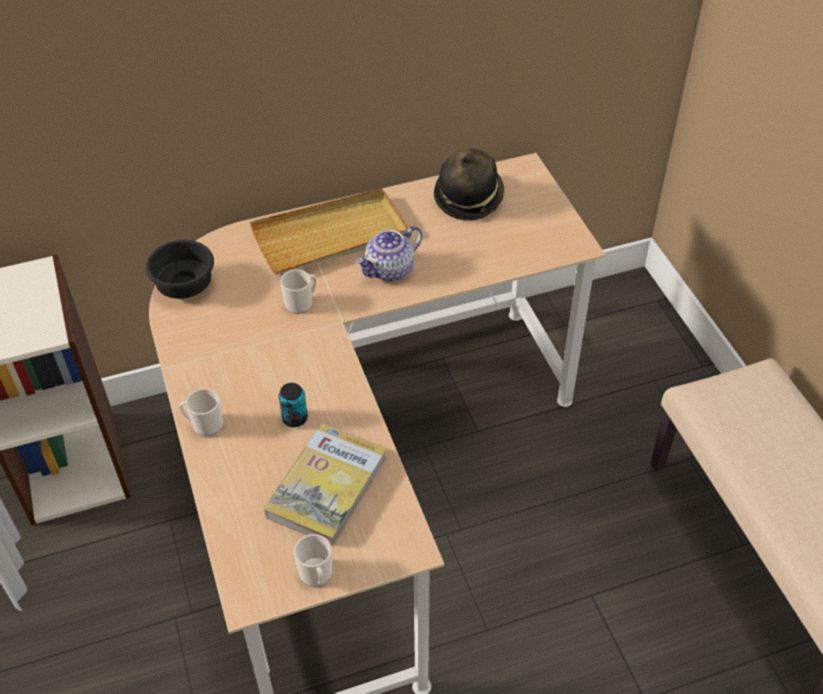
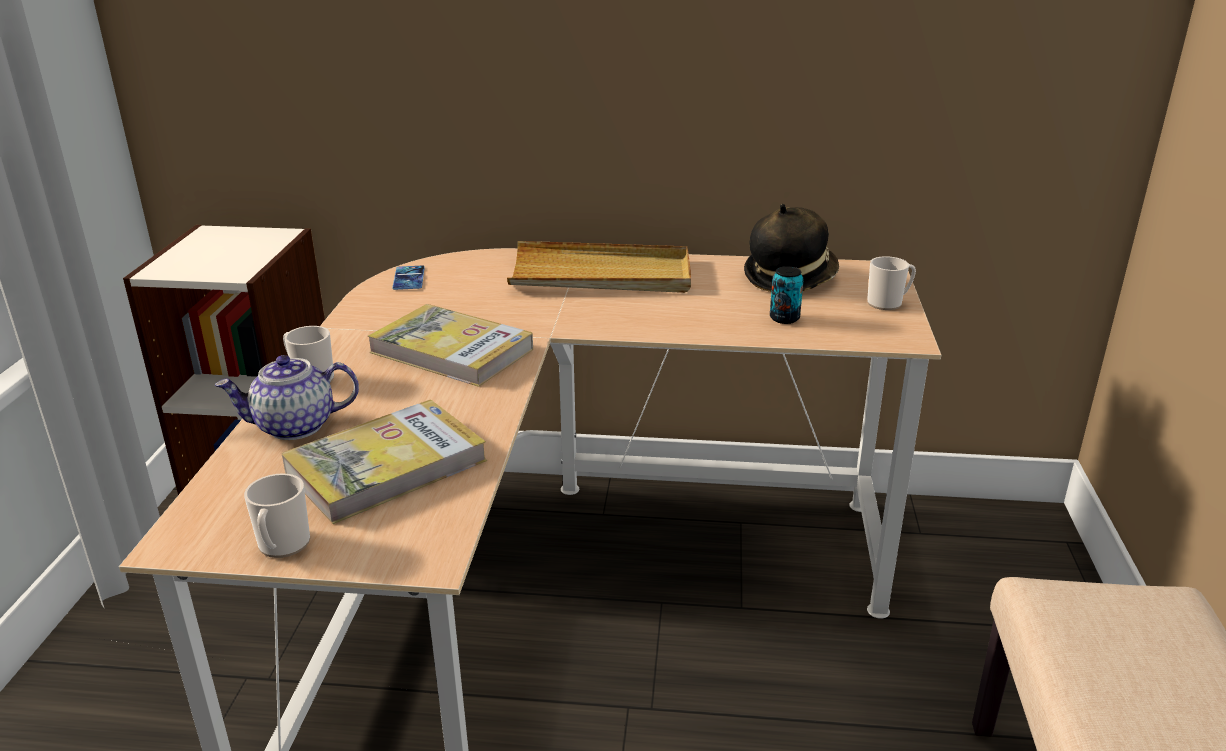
camera: 25 degrees right, 20 degrees down
black bowl [146,240,214,299] -> phone [392,265,425,290]
can [279,383,308,427] -> can moved to [770,266,804,324]
mug [280,269,317,314] -> mug moved to [867,256,916,310]
teapot [355,226,422,281] -> teapot moved to [215,355,359,440]
none -> book [368,304,533,387]

